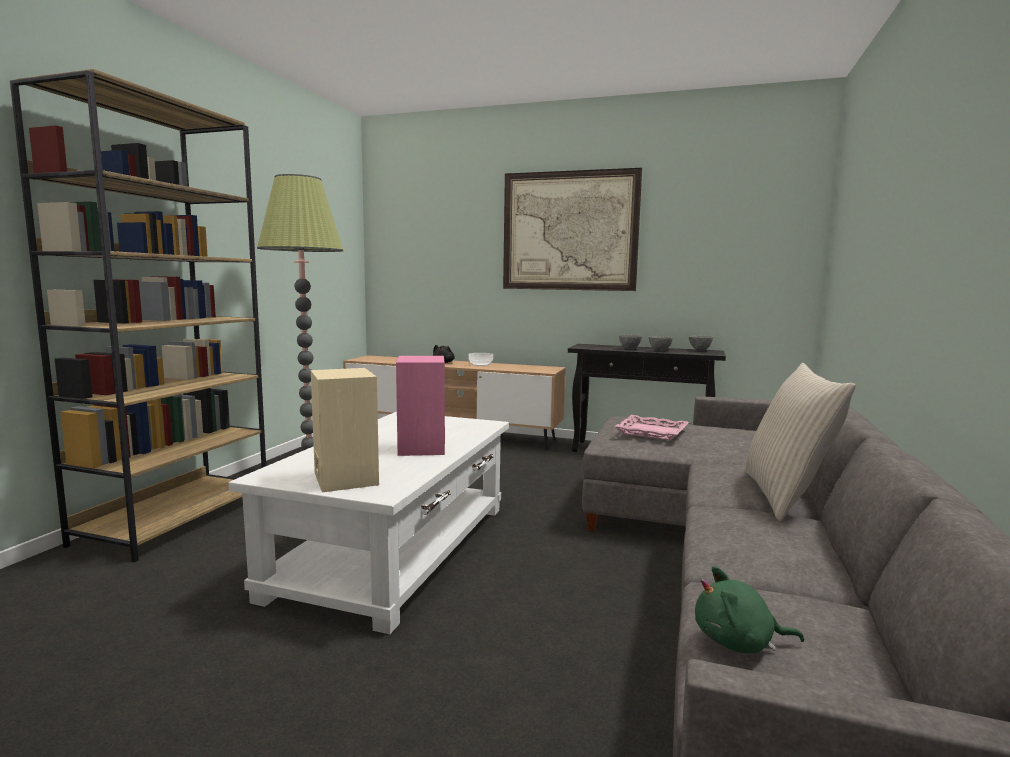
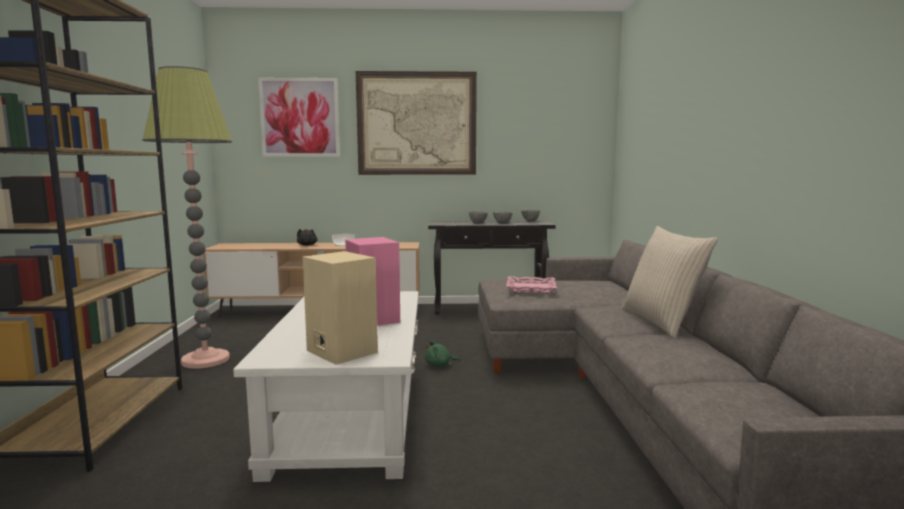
camera: 20 degrees left, 0 degrees up
green plush toy [695,566,804,653] -> green plush toy moved to [425,341,460,366]
none -> picture [258,78,340,157]

